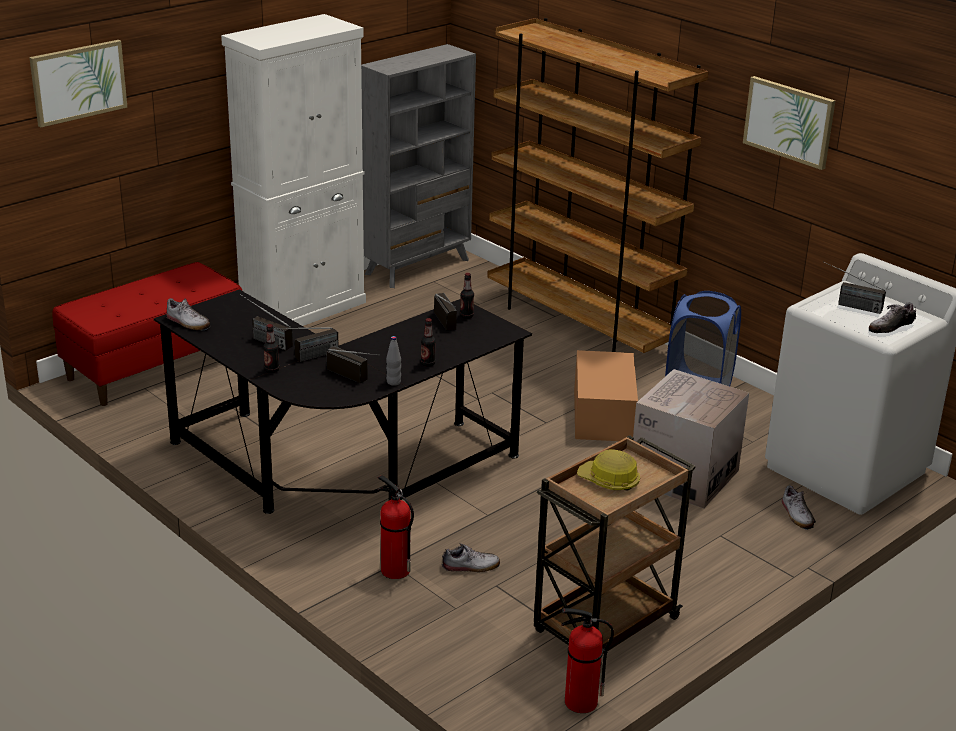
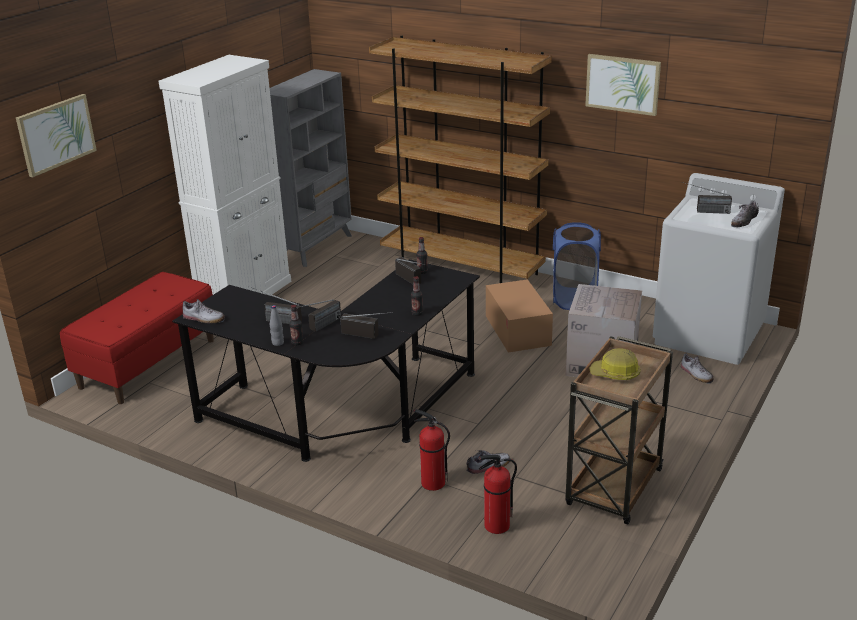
camera: 15 degrees left, 0 degrees up
grey bottle [386,336,401,386] -> grey bottle moved to [270,305,284,346]
fire extinguisher [561,608,614,713] -> fire extinguisher moved to [478,455,517,534]

